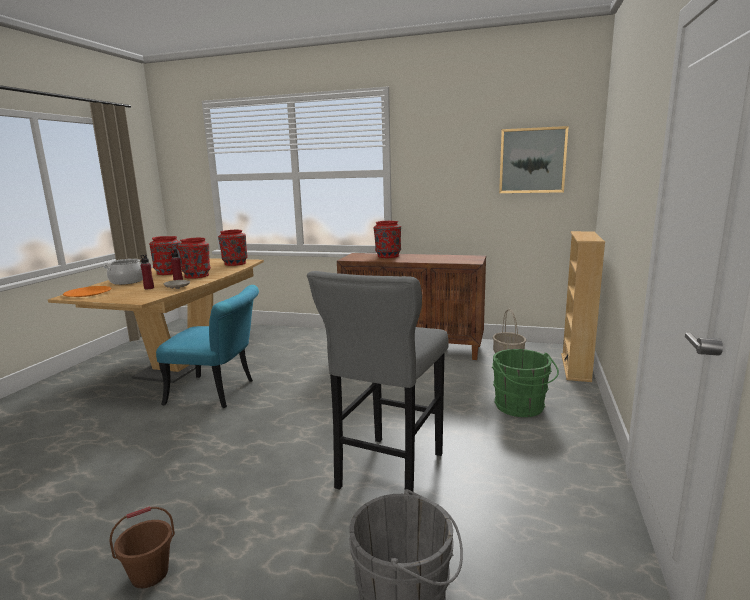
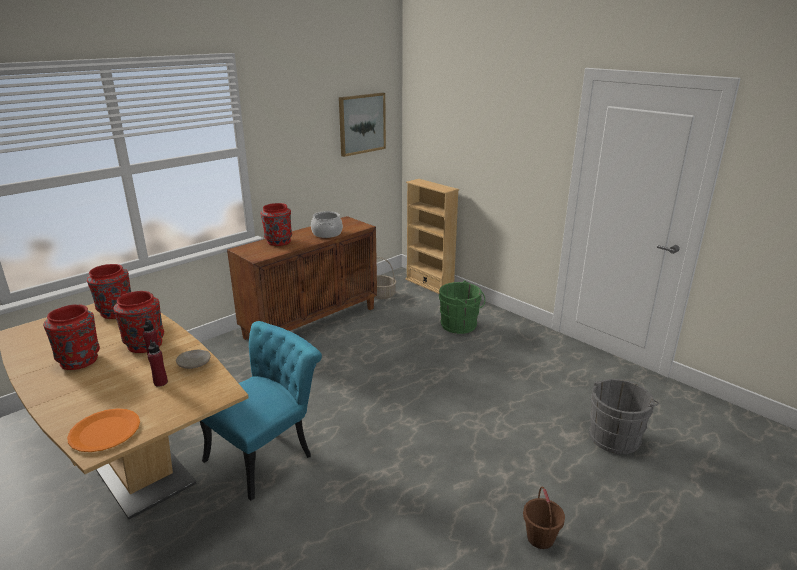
camera: 60 degrees left, 10 degrees up
cooking pot [104,259,143,285] -> cooking pot moved to [311,211,343,238]
grey stool [307,271,449,495] -> none

